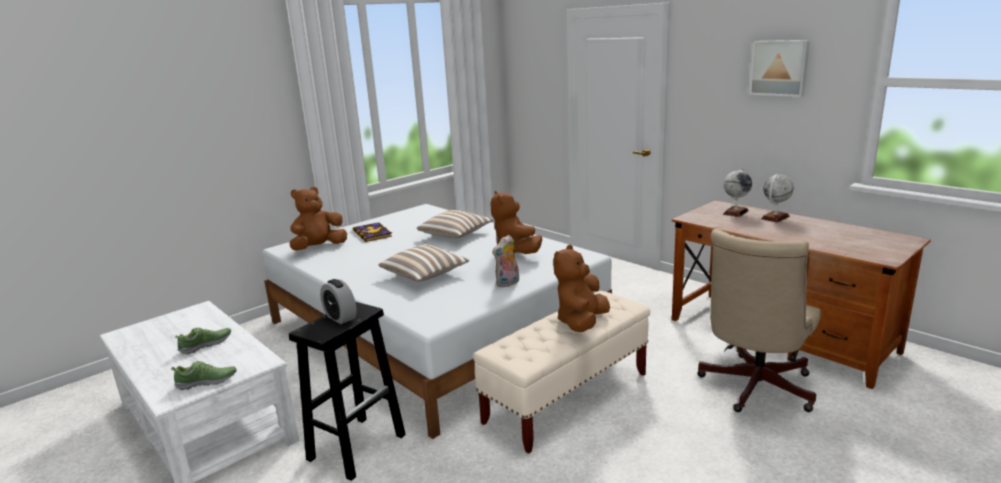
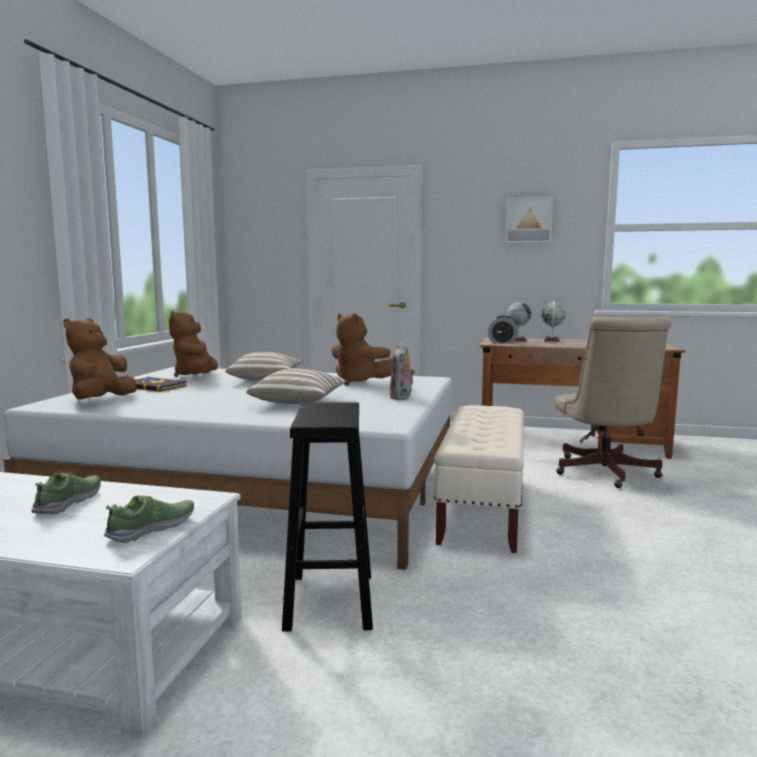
camera: 35 degrees left, 10 degrees down
alarm clock [320,279,357,324] -> alarm clock moved to [488,316,518,344]
brown plush toy [553,245,610,332] -> brown plush toy moved to [169,310,218,377]

